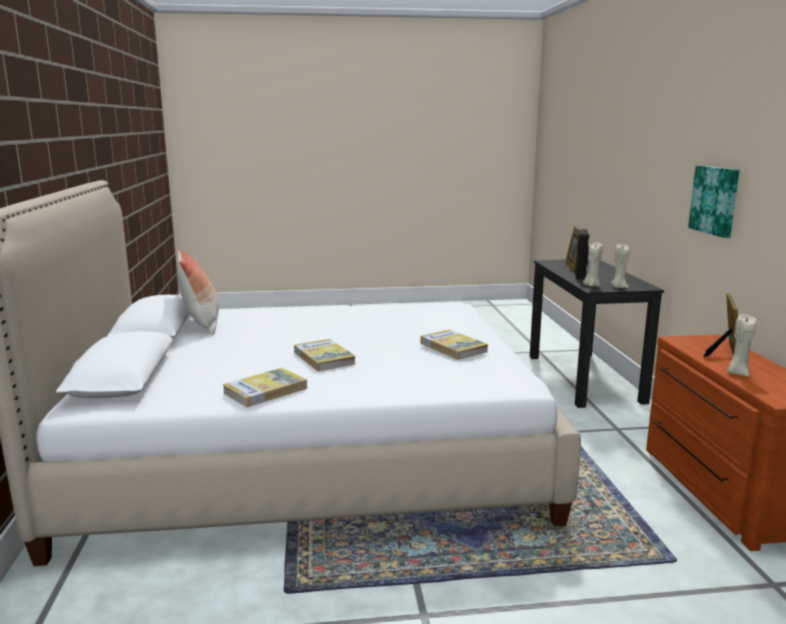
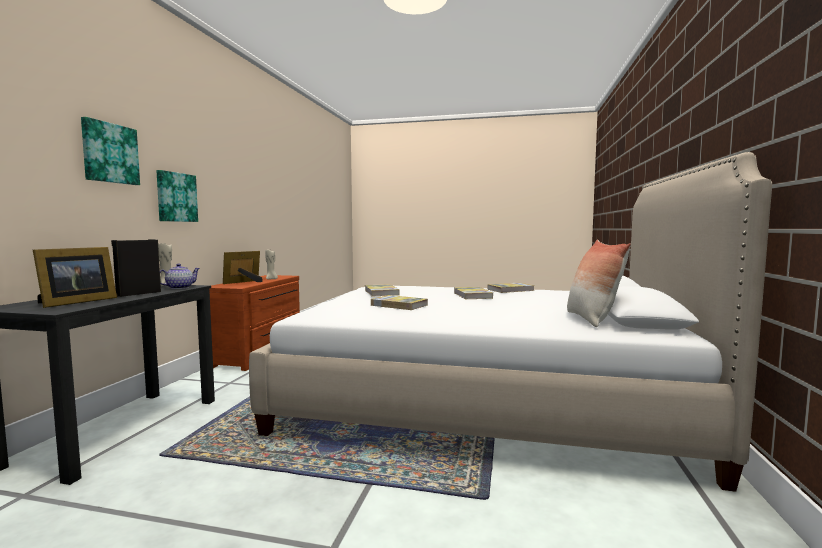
camera: 160 degrees left, 10 degrees down
beige candle [583,242,603,287] -> teapot [160,264,200,289]
none -> picture [81,117,140,185]
none -> book [371,295,428,310]

